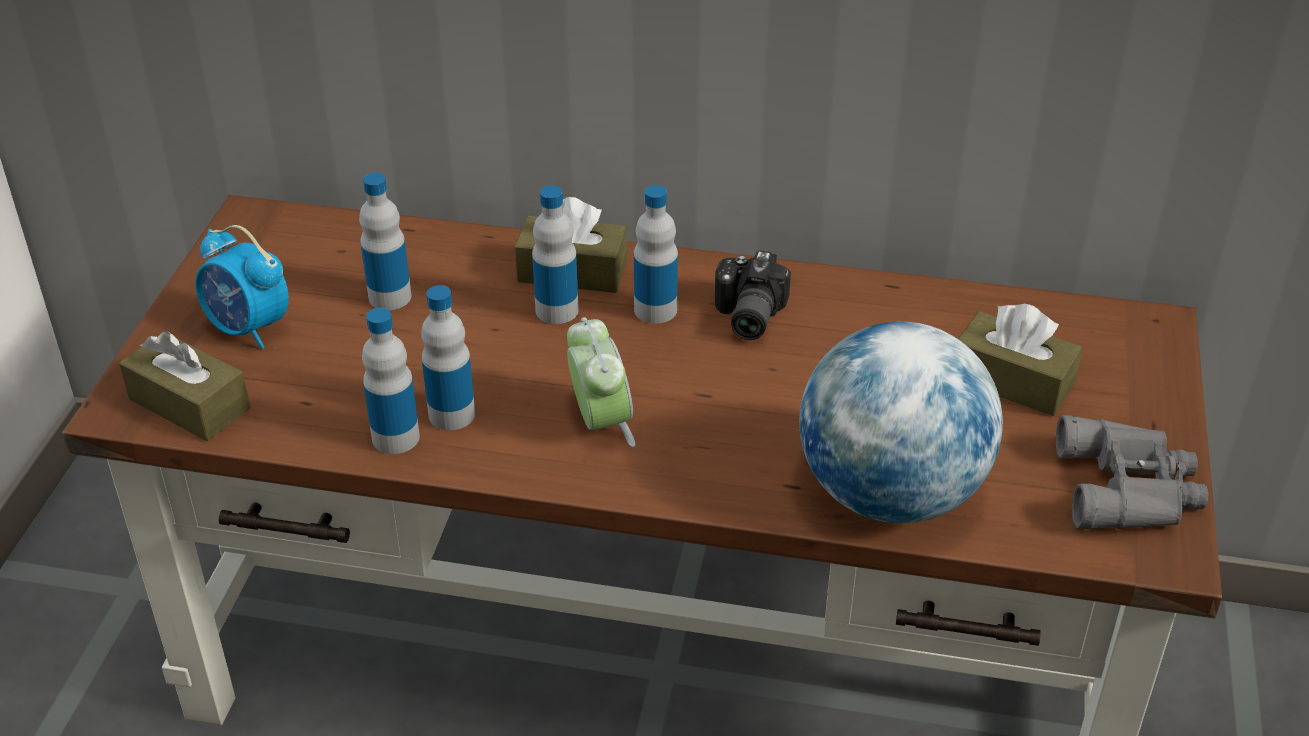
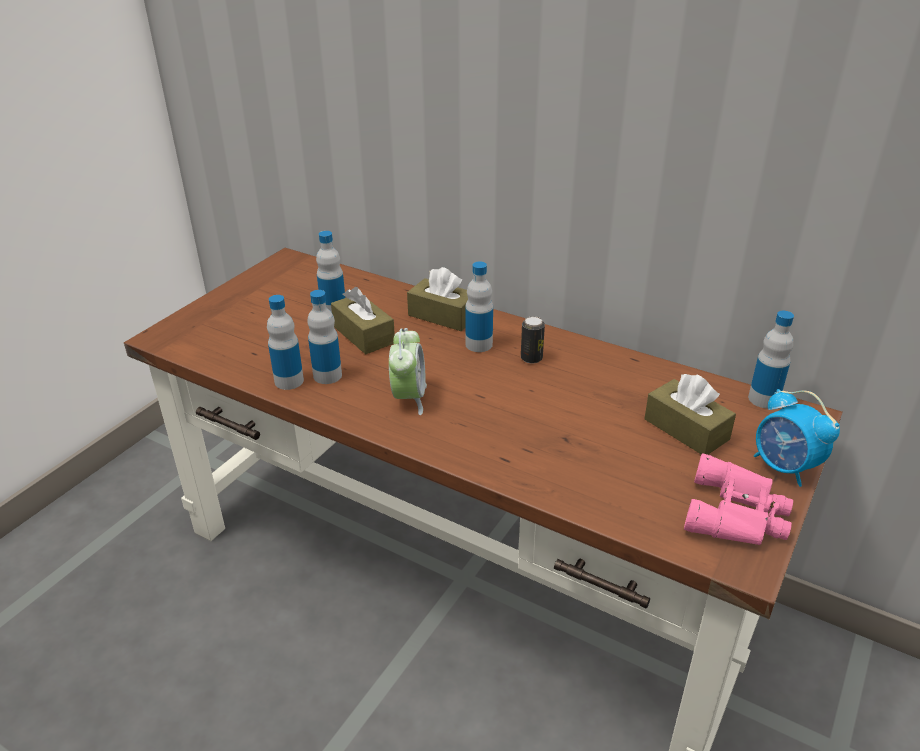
camera: 20 degrees right, 5 degrees down
brown tissue box [119,331,250,441] -> brown tissue box moved to [331,287,395,354]
alarm clock [195,225,289,349] -> alarm clock moved to [754,389,840,487]
bottle [532,185,579,324] -> bottle moved to [748,311,794,408]
camera [715,250,791,340] -> can [521,316,545,364]
globe [799,322,1003,523] -> none
grey binoculars [1056,415,1208,529] -> pink binoculars [684,453,793,545]

